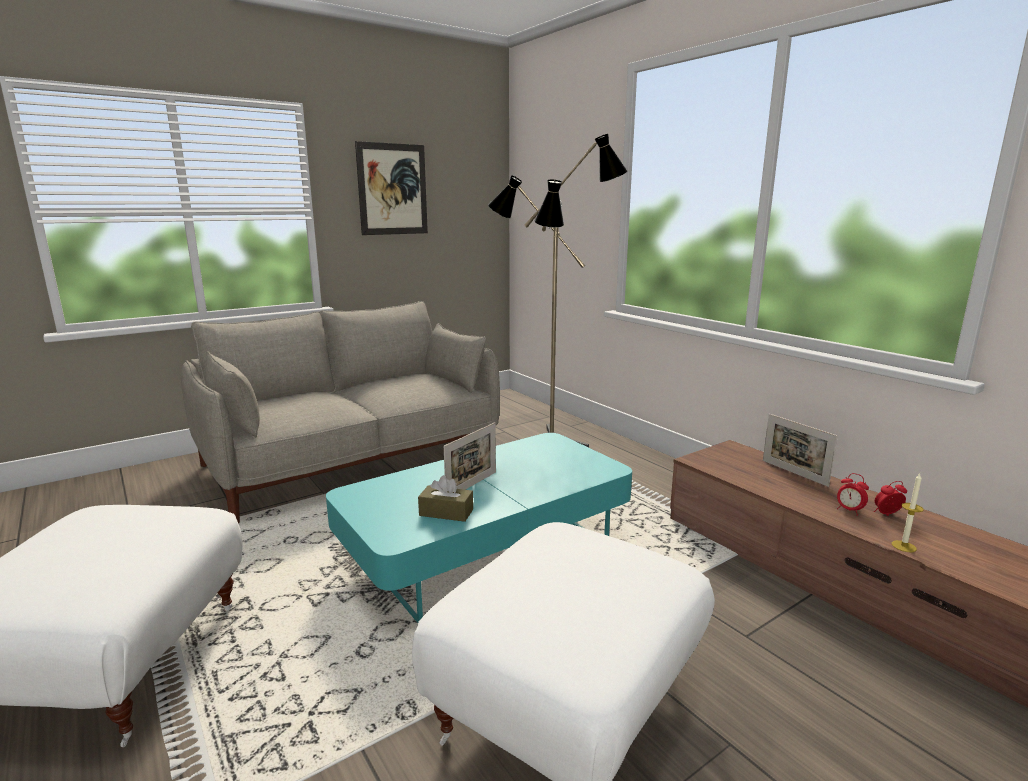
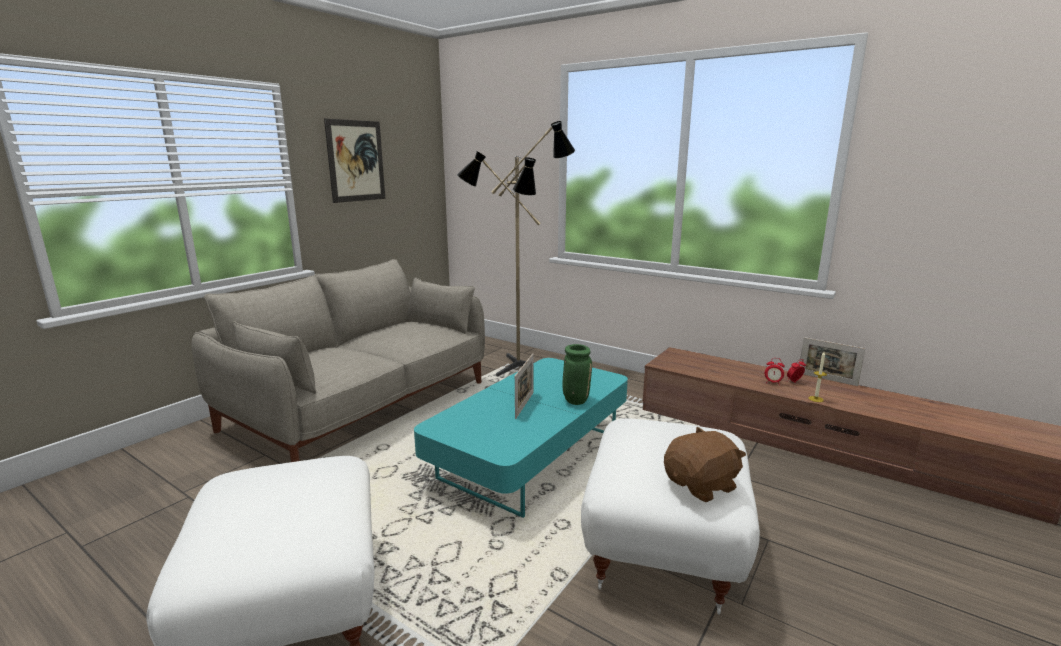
camera: 20 degrees left, 0 degrees up
brown tissue box [418,475,473,522] -> none
picture frame [763,414,838,487] -> picture frame moved to [799,337,865,386]
none -> green vase [563,344,592,405]
none -> brown plush toy [664,426,746,502]

